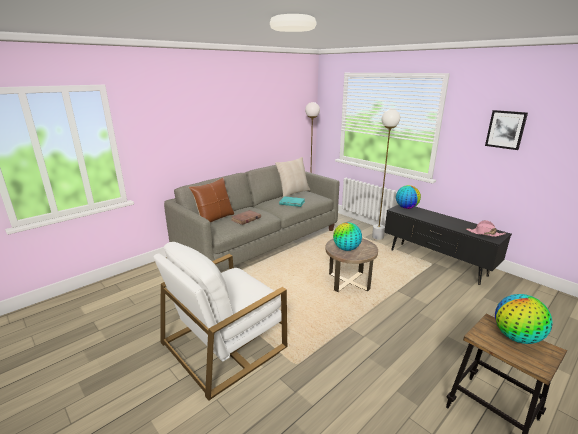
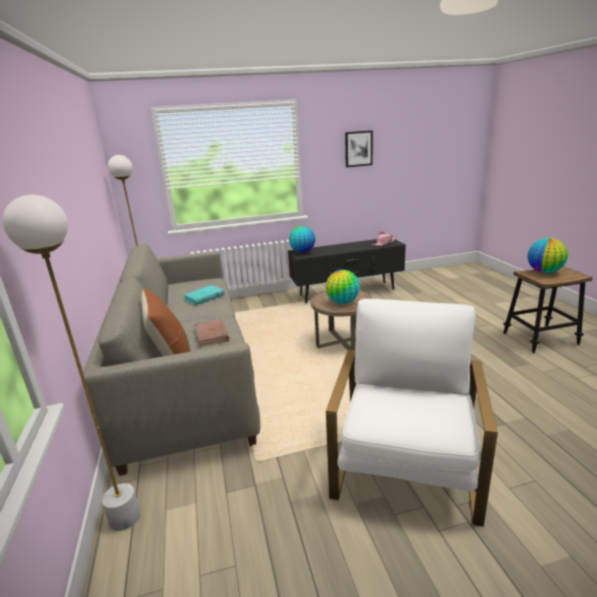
camera: 60 degrees left, 0 degrees up
white armchair [154,242,287,401] -> white armchair turned 150 degrees counterclockwise [326,299,498,527]
beige pillow [275,157,310,197] -> none
white floor lamp [372,109,400,240] -> white floor lamp moved to [2,195,140,531]

